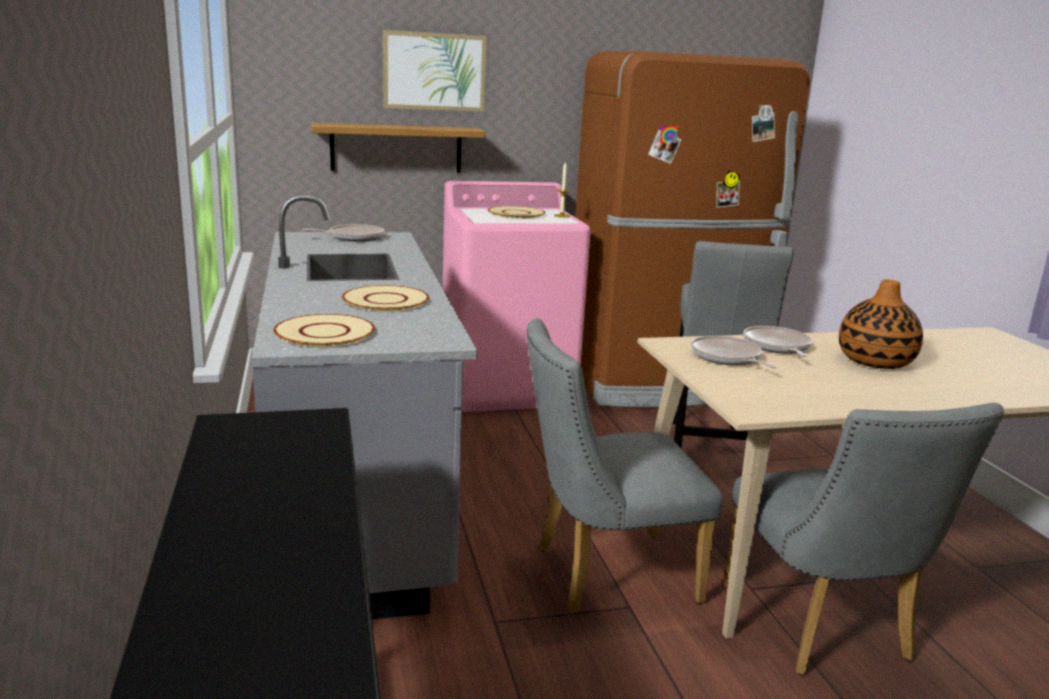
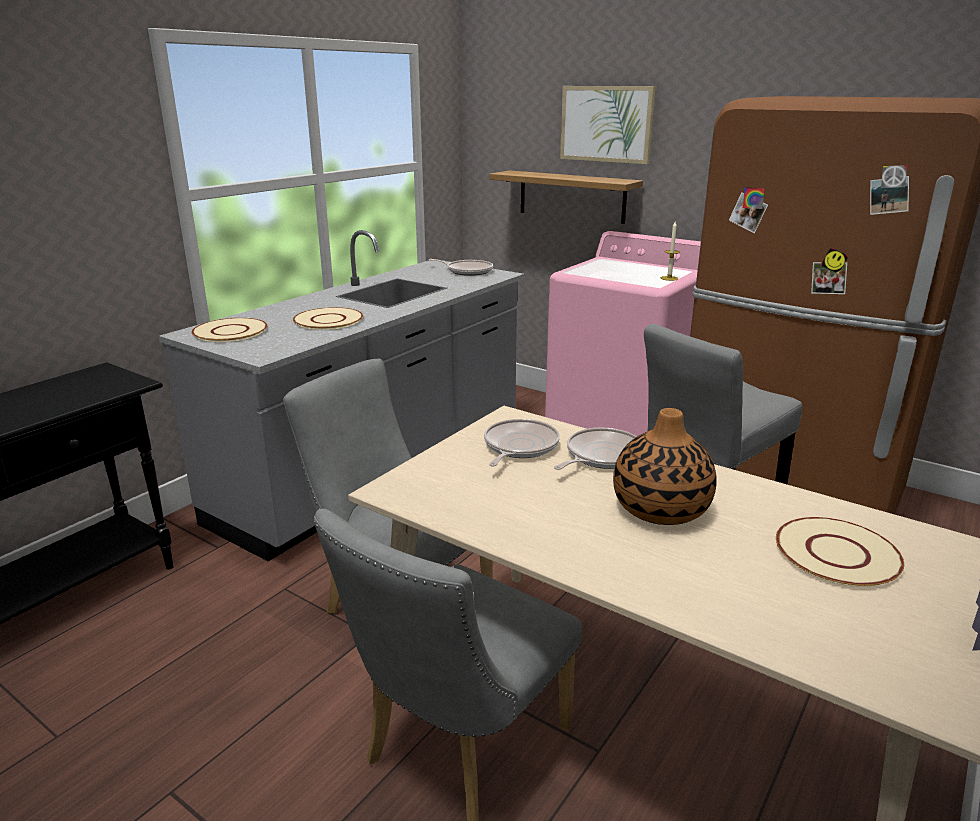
camera: 50 degrees right, 5 degrees up
beige plate [488,206,545,219] -> beige plate moved to [776,517,904,587]

